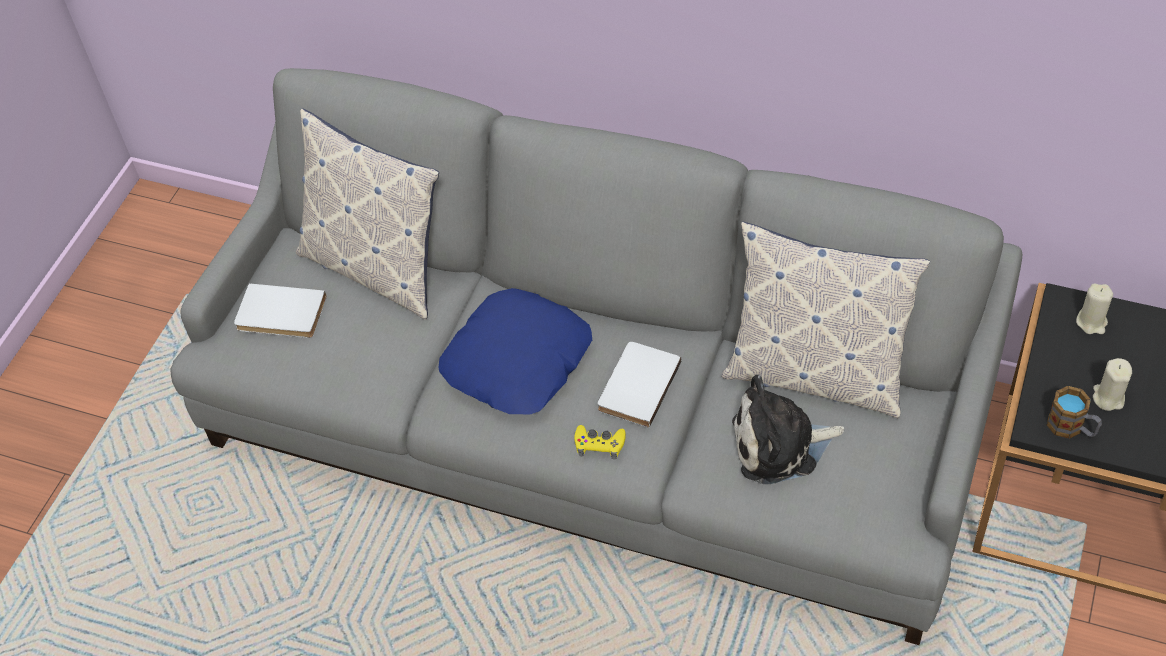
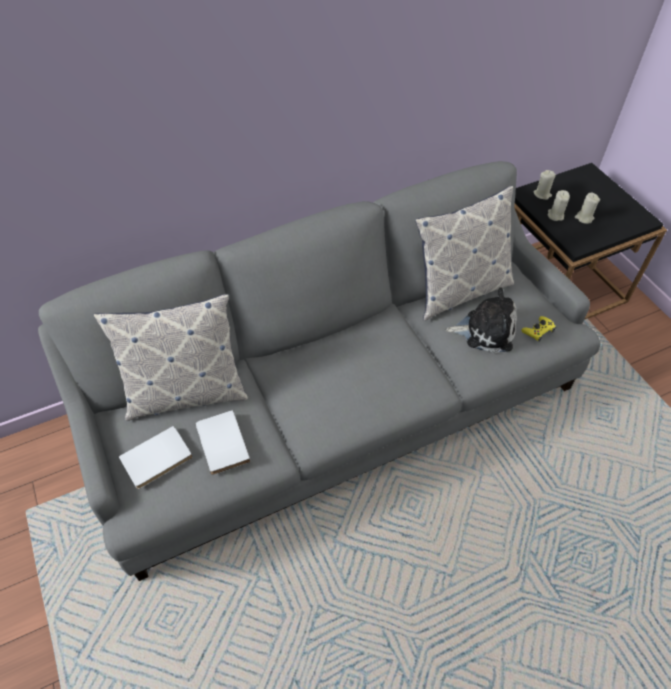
camera: 50 degrees left, 0 degrees up
blue pillow [439,288,592,414] -> none
yellow game controller [574,425,626,460] -> yellow game controller moved to [522,316,556,342]
white book [598,342,682,428] -> white book moved to [196,410,251,475]
plush toy [732,375,845,484] -> plush toy turned 120 degrees counterclockwise [446,287,517,353]
mug [1047,386,1102,439] -> none
none -> beige candle [548,190,570,221]

